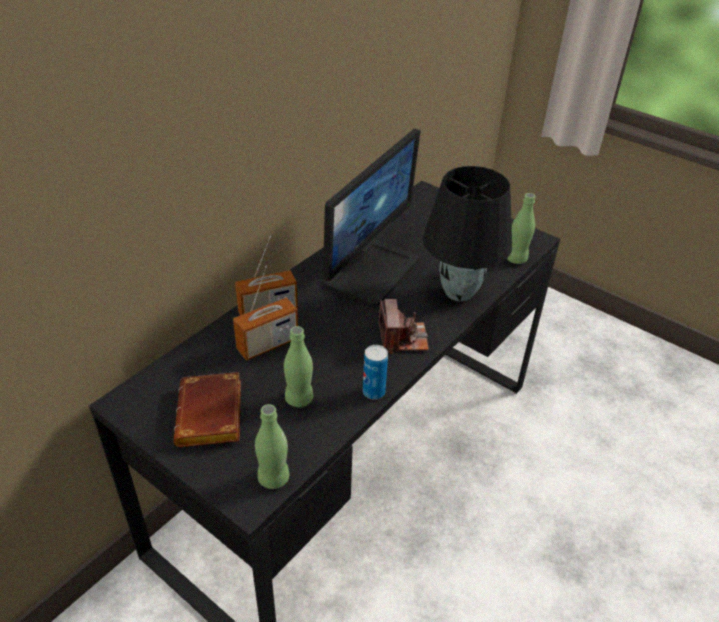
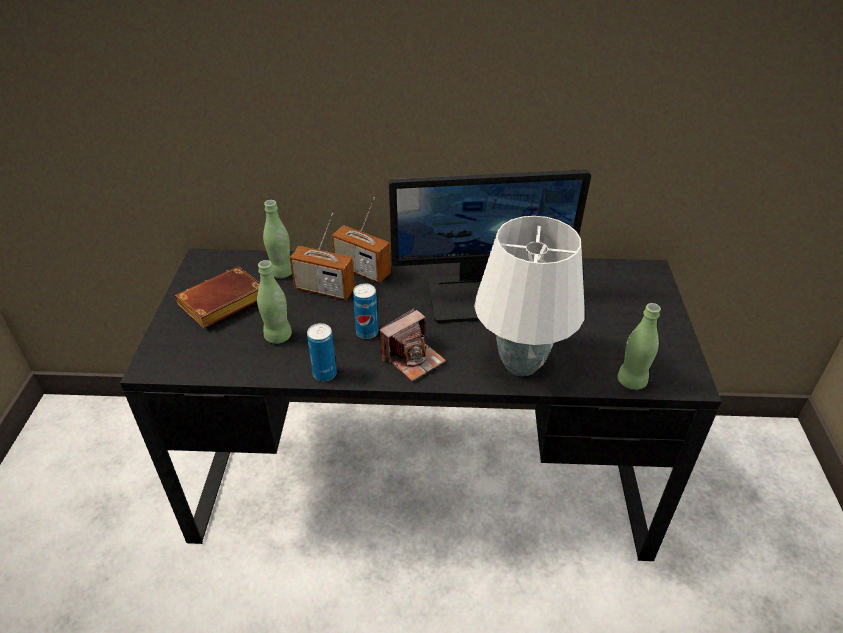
camera: 55 degrees right, 0 degrees up
green bottle [255,404,289,489] -> green bottle moved to [263,200,292,278]
black table lamp [423,166,512,301] -> white table lamp [474,216,585,376]
none -> can [353,283,378,339]

